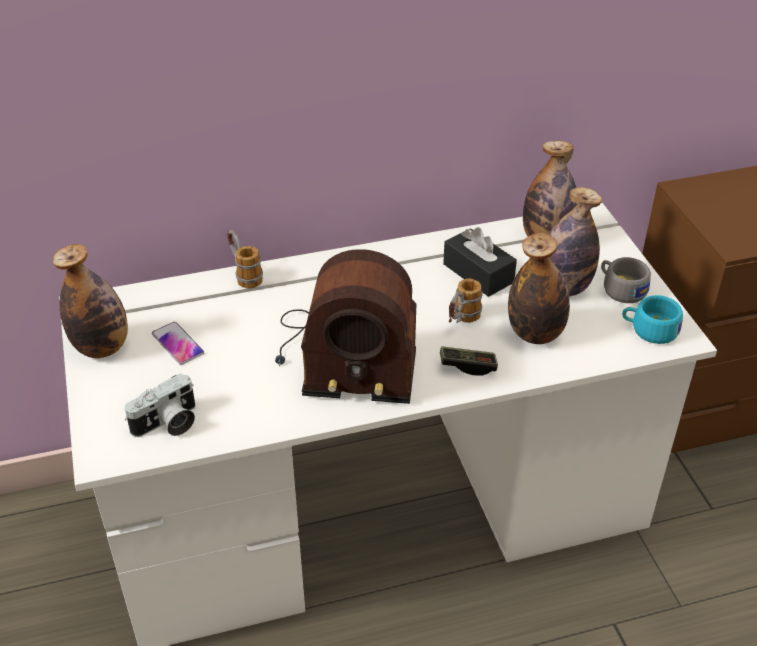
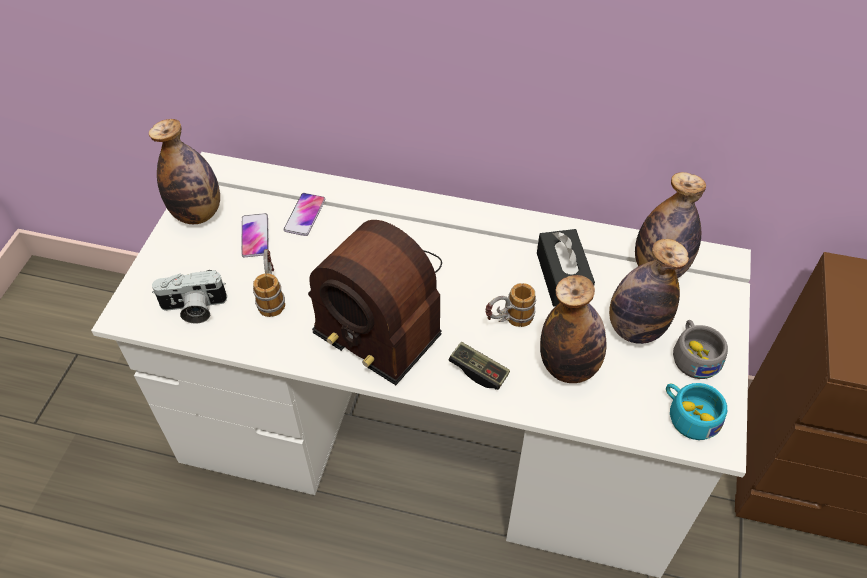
camera: 30 degrees right, 10 degrees up
mug [227,230,263,289] -> mug moved to [253,249,285,317]
none -> phone [284,193,325,236]

